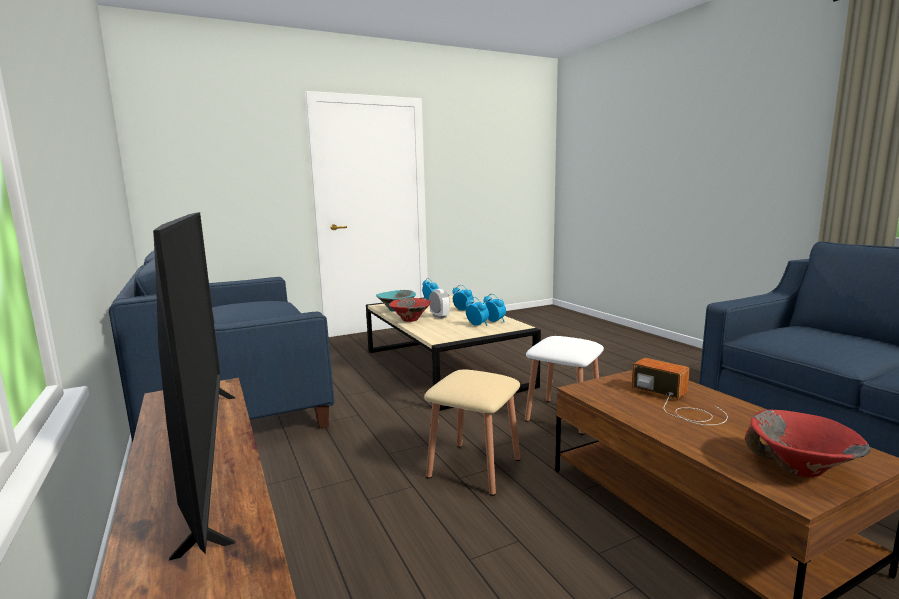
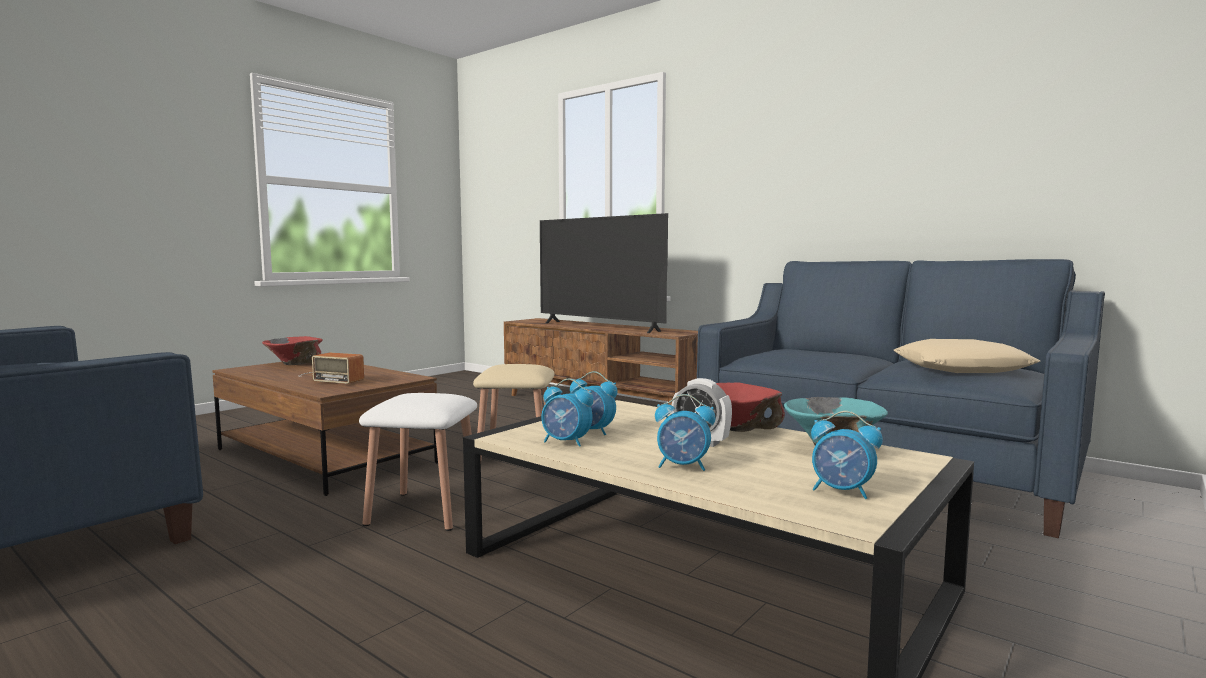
camera: 155 degrees right, 5 degrees down
none -> beige pillow [894,339,1040,373]

